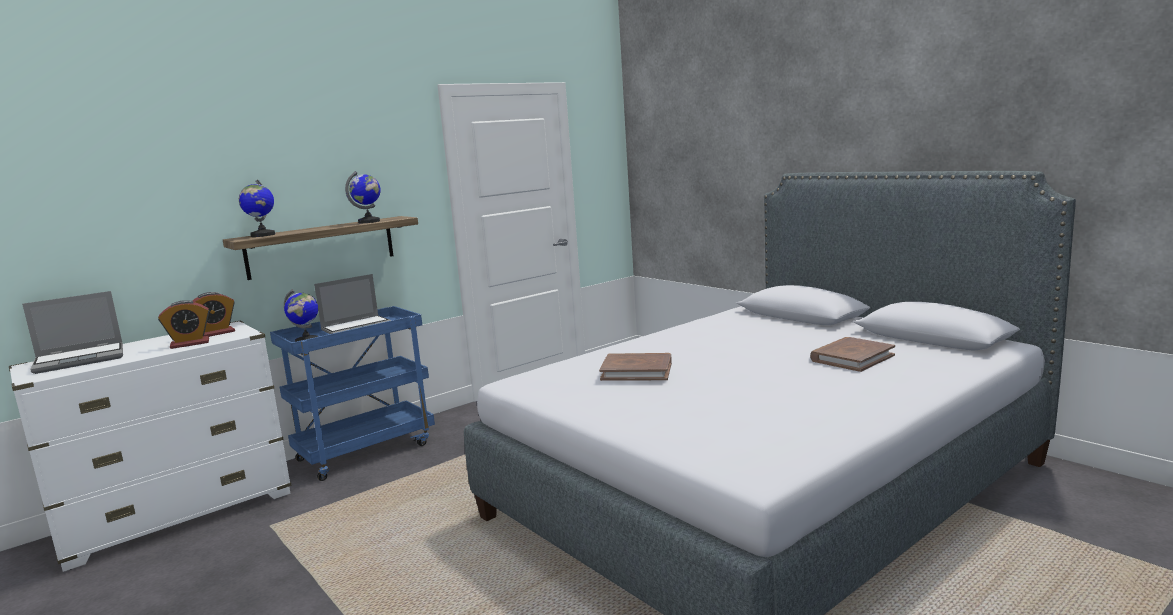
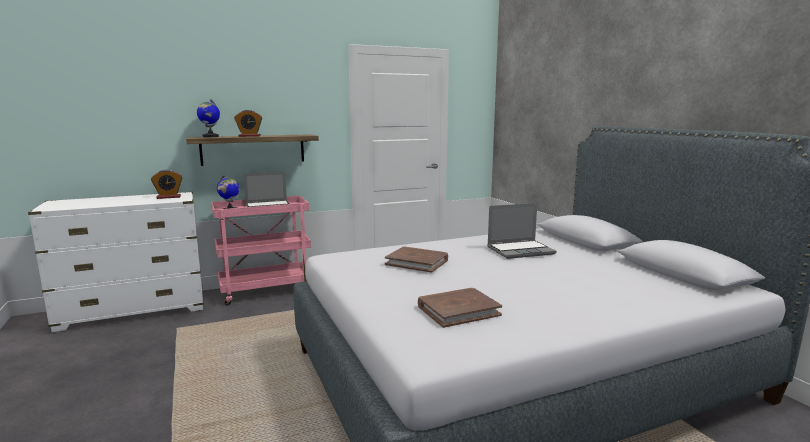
camera: 15 degrees right, 0 degrees up
laptop [22,291,123,374] -> laptop moved to [487,203,556,259]
alarm clock [158,300,210,349] -> alarm clock moved to [234,110,262,137]
blue cart [270,306,435,481] -> pink cart [211,196,311,305]
globe [345,171,381,223] -> none
brown book [810,337,895,372] -> brown book moved to [418,288,502,328]

